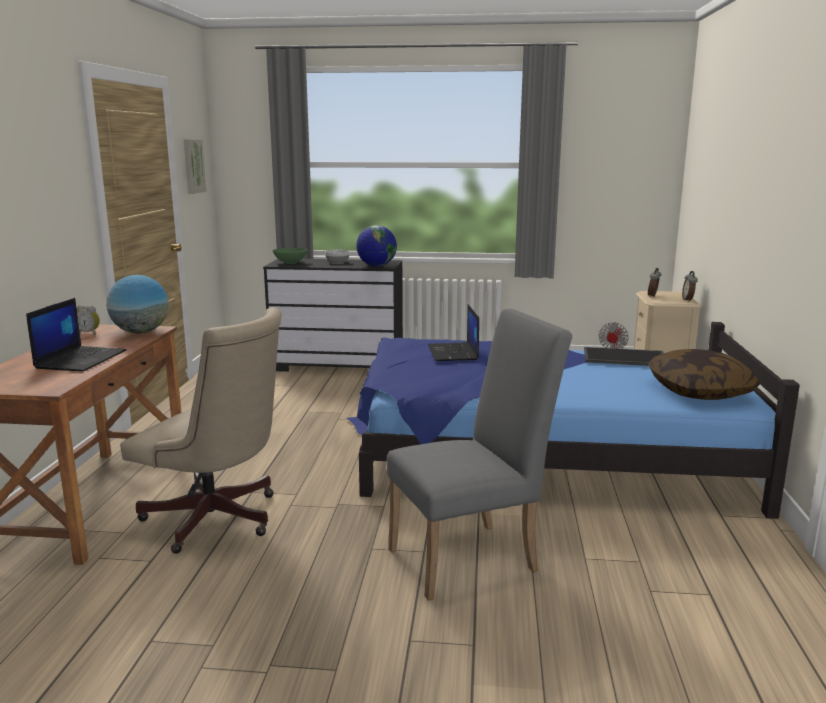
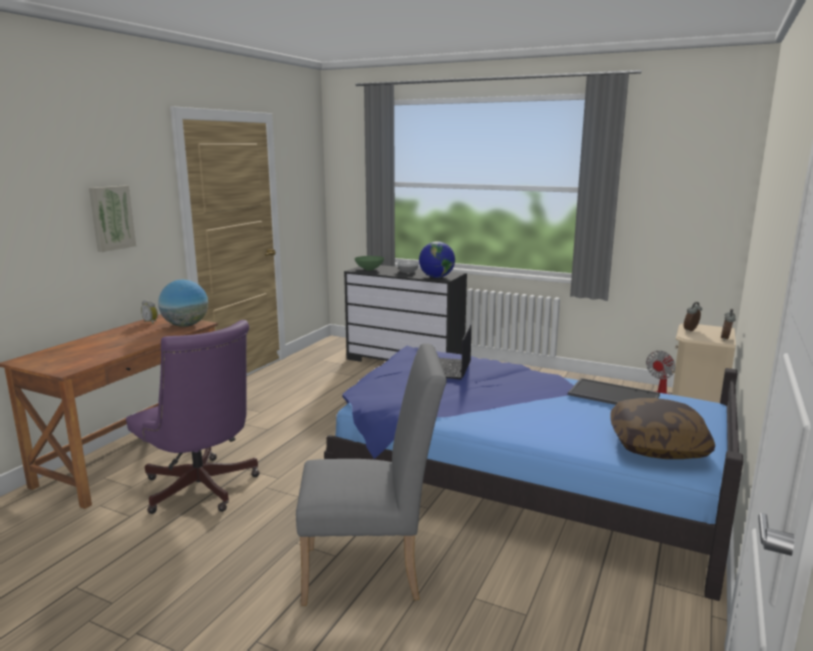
camera: 20 degrees right, 0 degrees up
laptop [26,298,127,372] -> none
beige office chair [120,307,282,554] -> purple office chair [126,320,260,514]
picture [184,139,207,194] -> picture moved to [89,185,136,252]

